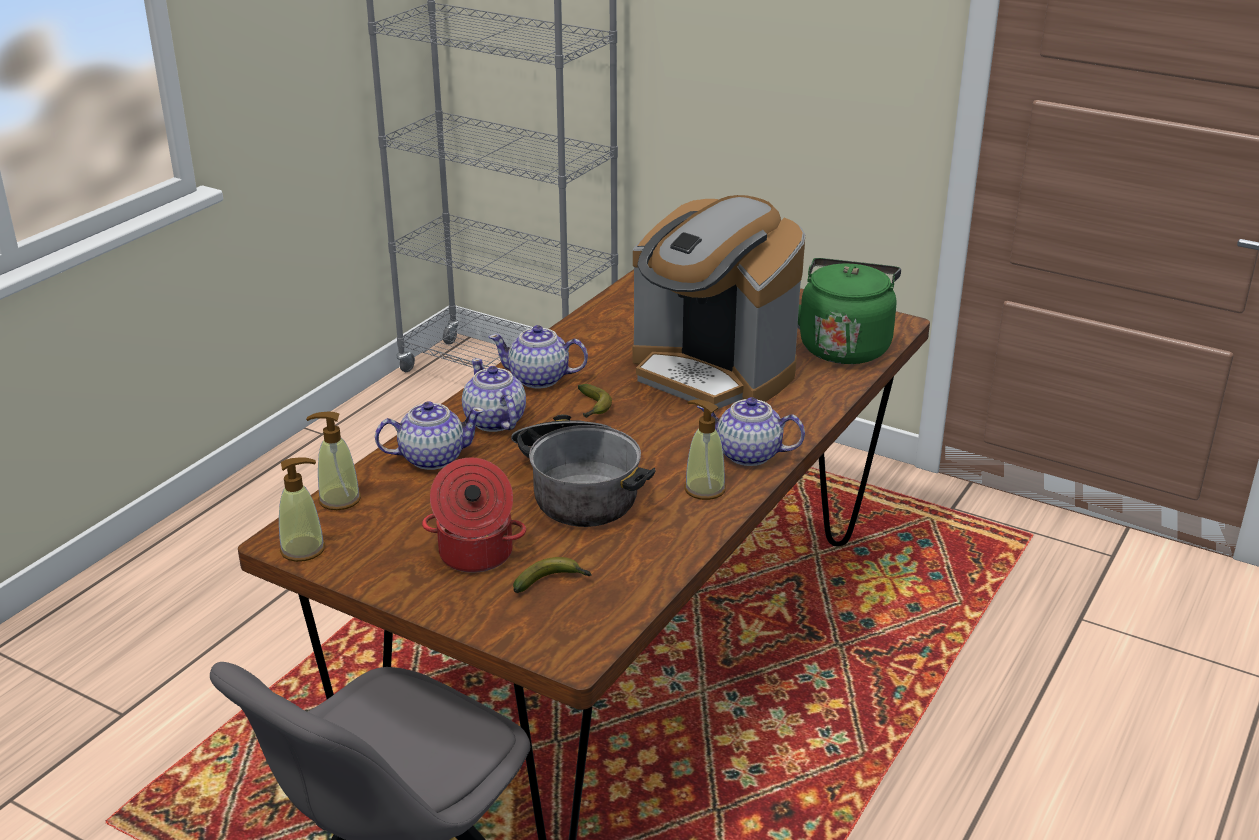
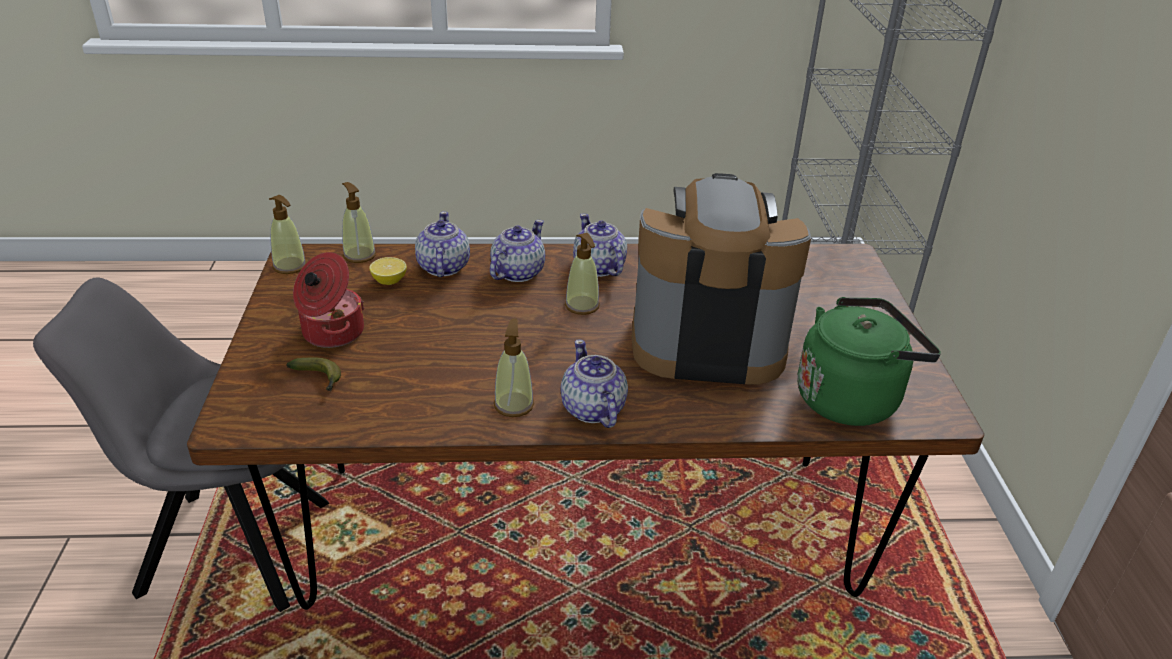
camera: 55 degrees right, 5 degrees up
teapot [375,401,484,470] -> teapot turned 135 degrees counterclockwise [415,211,470,277]
cooking pot [511,414,656,527] -> none
banana [578,384,612,418] -> soap dispenser [565,233,600,315]
coffee machine [632,195,805,409] -> coffee machine turned 90 degrees clockwise [632,173,811,385]
none -> lemon [369,257,407,285]

